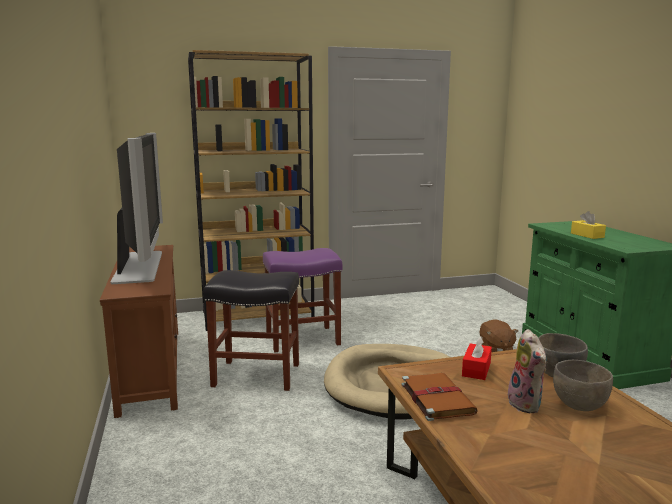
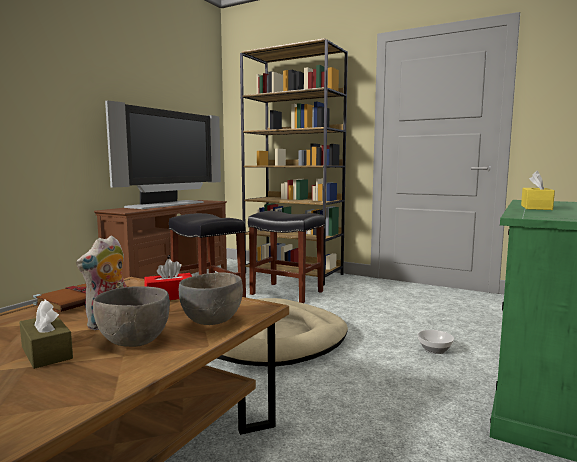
camera: 45 degrees right, 5 degrees down
purple stool [263,248,342,352] -> black stool [248,211,325,303]
brown plush toy [480,319,518,352] -> bowl [417,330,454,354]
none -> brown tissue box [19,300,73,369]

